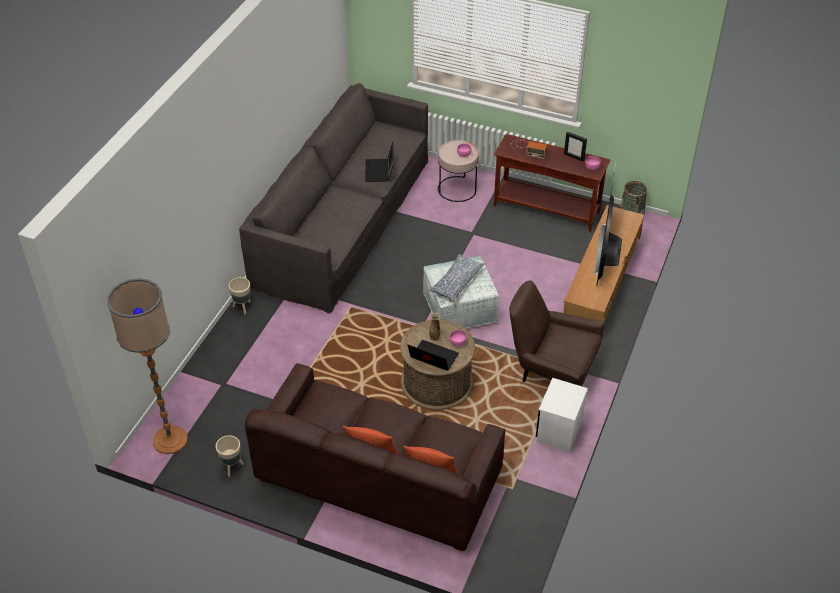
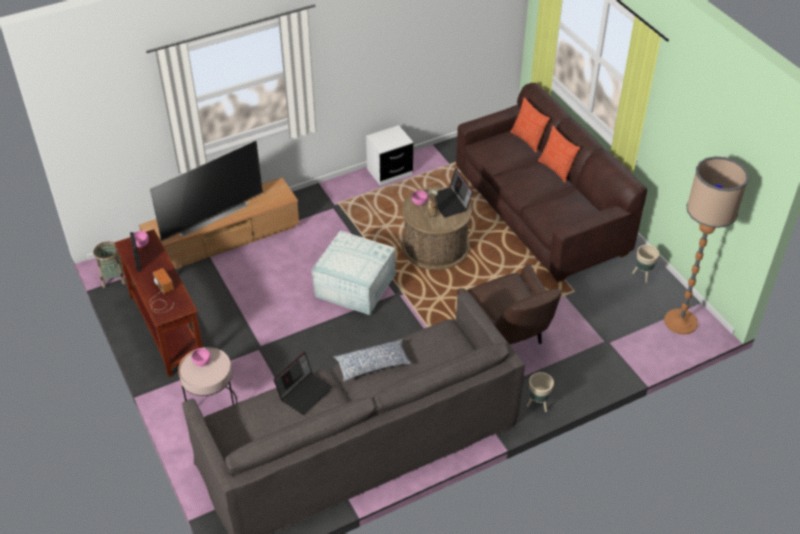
camera: 140 degrees left, 0 degrees up
pillow [429,254,484,302] -> pillow moved to [333,339,412,382]
brown armchair [509,281,605,386] -> brown armchair moved to [457,264,562,344]

